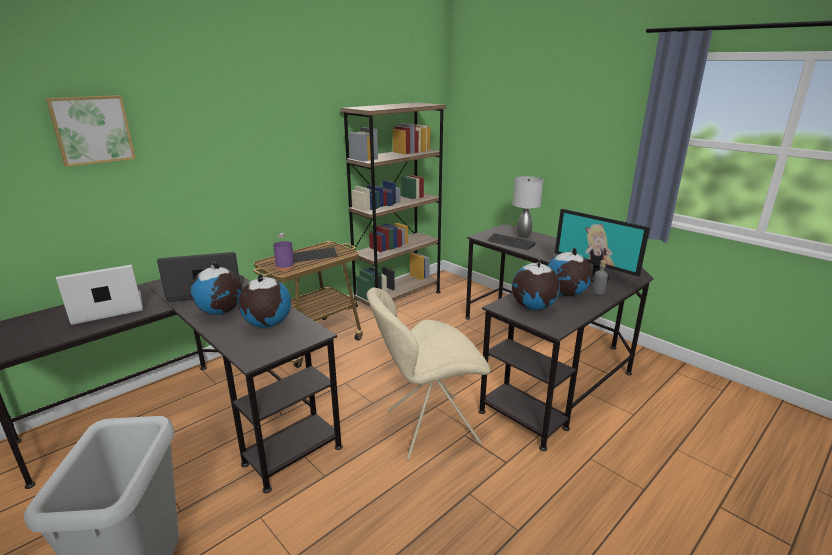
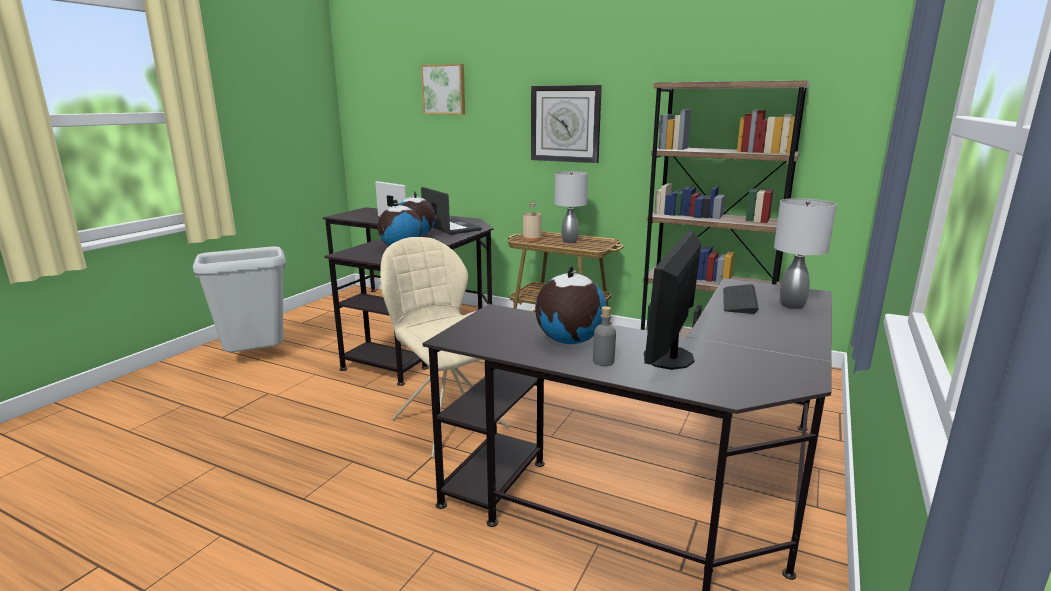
camera: 70 degrees right, 5 degrees down
purple bottle [273,233,295,271] -> beige bottle [523,203,542,242]
keyboard [293,247,338,263] -> grey table lamp [554,171,588,243]
globe [512,259,560,310] -> none
none -> wall clock [531,85,602,163]

